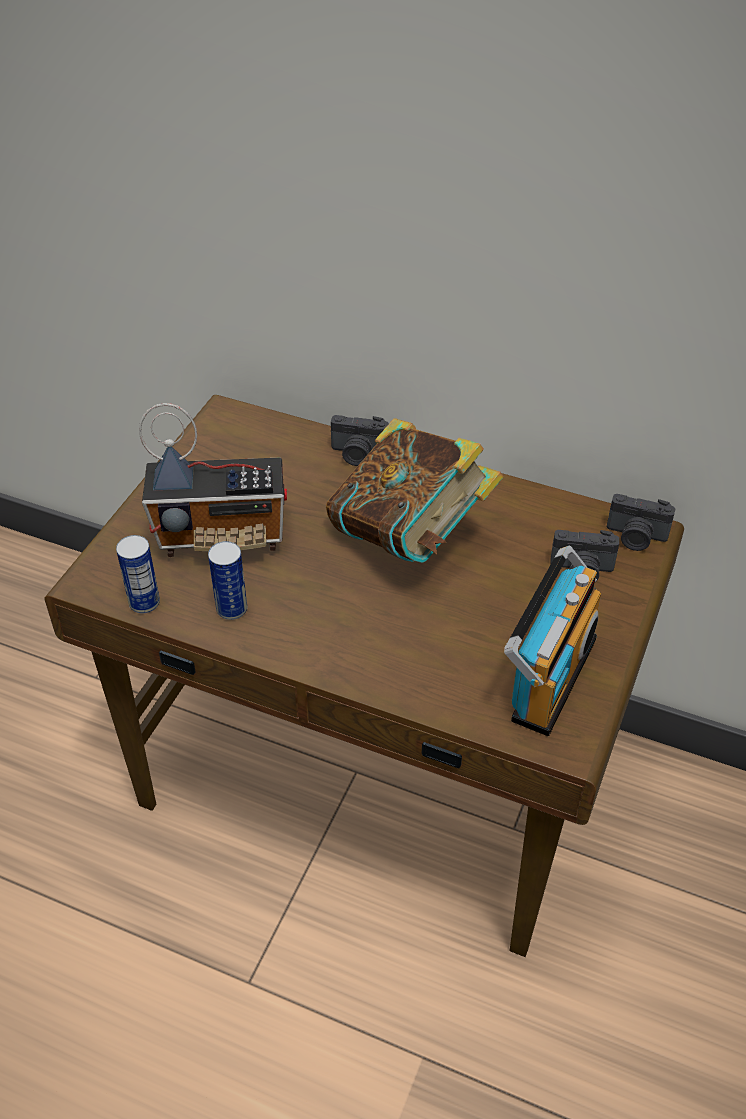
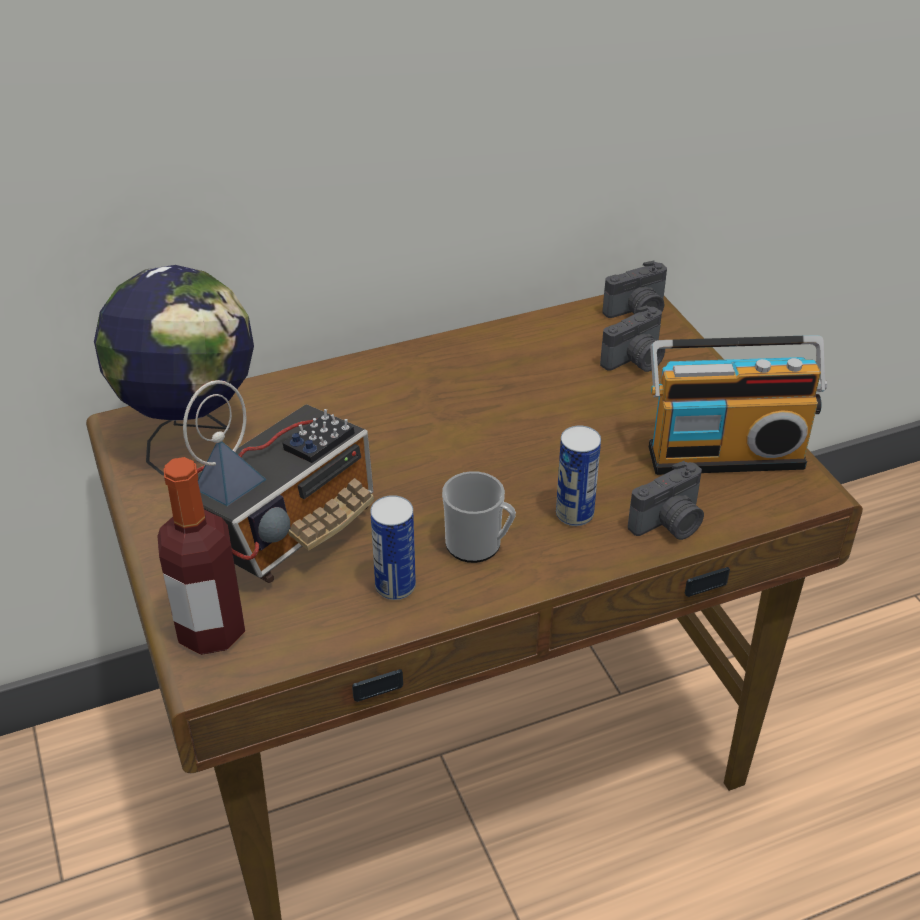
camera: 45 degrees left, 5 degrees down
can [116,535,160,613] -> can moved to [556,425,601,526]
book [326,418,503,563] -> none
camera [331,415,389,466] -> camera moved to [628,461,704,540]
radio [504,546,601,736] -> radio turned 105 degrees clockwise [649,335,827,475]
none -> globe [94,265,254,475]
none -> bottle [157,457,245,655]
none -> mug [442,471,516,563]

